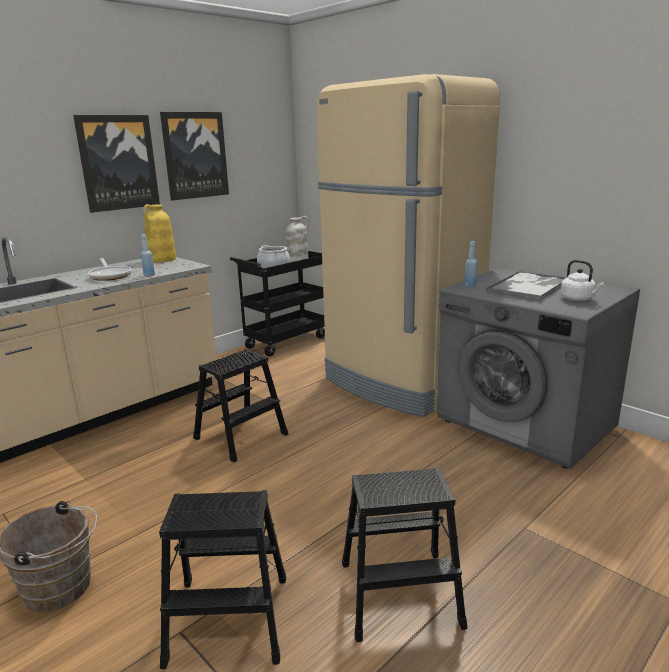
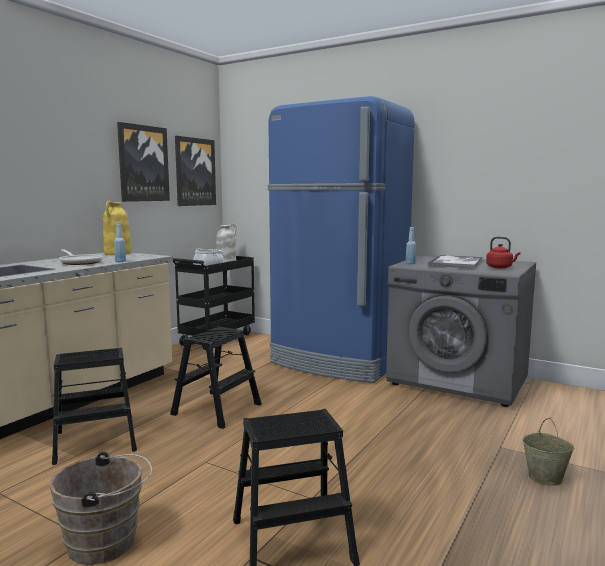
camera: 15 degrees left, 10 degrees down
picture [73,115,160,213] -> picture moved to [175,136,216,206]
beige fridge [317,74,500,417] -> blue fridge [268,96,414,383]
black step ladder [342,467,467,642] -> black step ladder moved to [52,347,137,465]
white kettle [561,260,604,301] -> red kettle [486,237,521,268]
none -> beige bucket [523,418,574,486]

